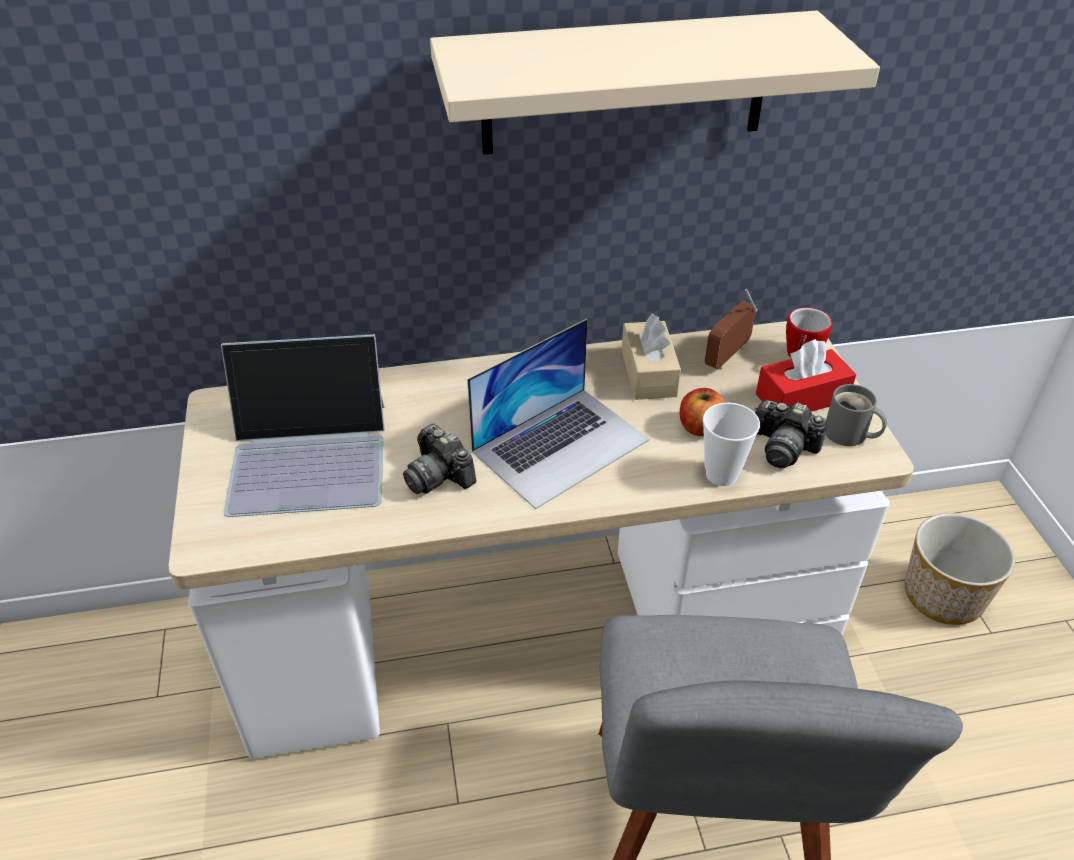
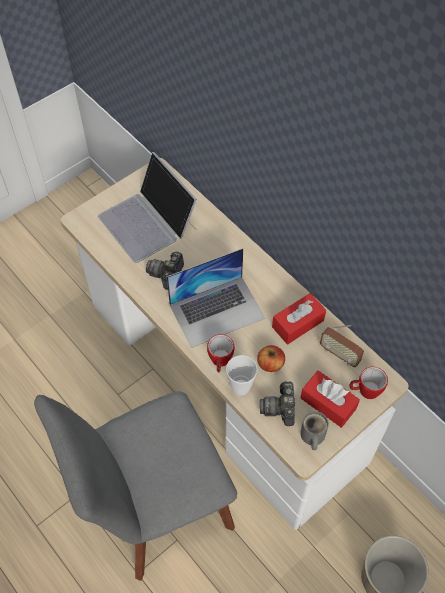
camera: 60 degrees right, 15 degrees up
beige shelf [430,11,880,155] -> none
laptop [467,319,650,509] -> laptop turned 45 degrees counterclockwise [167,248,265,348]
beige tissue box [622,313,681,400] -> red tissue box [272,293,326,344]
radio [705,289,758,370] -> radio turned 150 degrees counterclockwise [320,325,364,367]
none -> mug [207,334,234,373]

